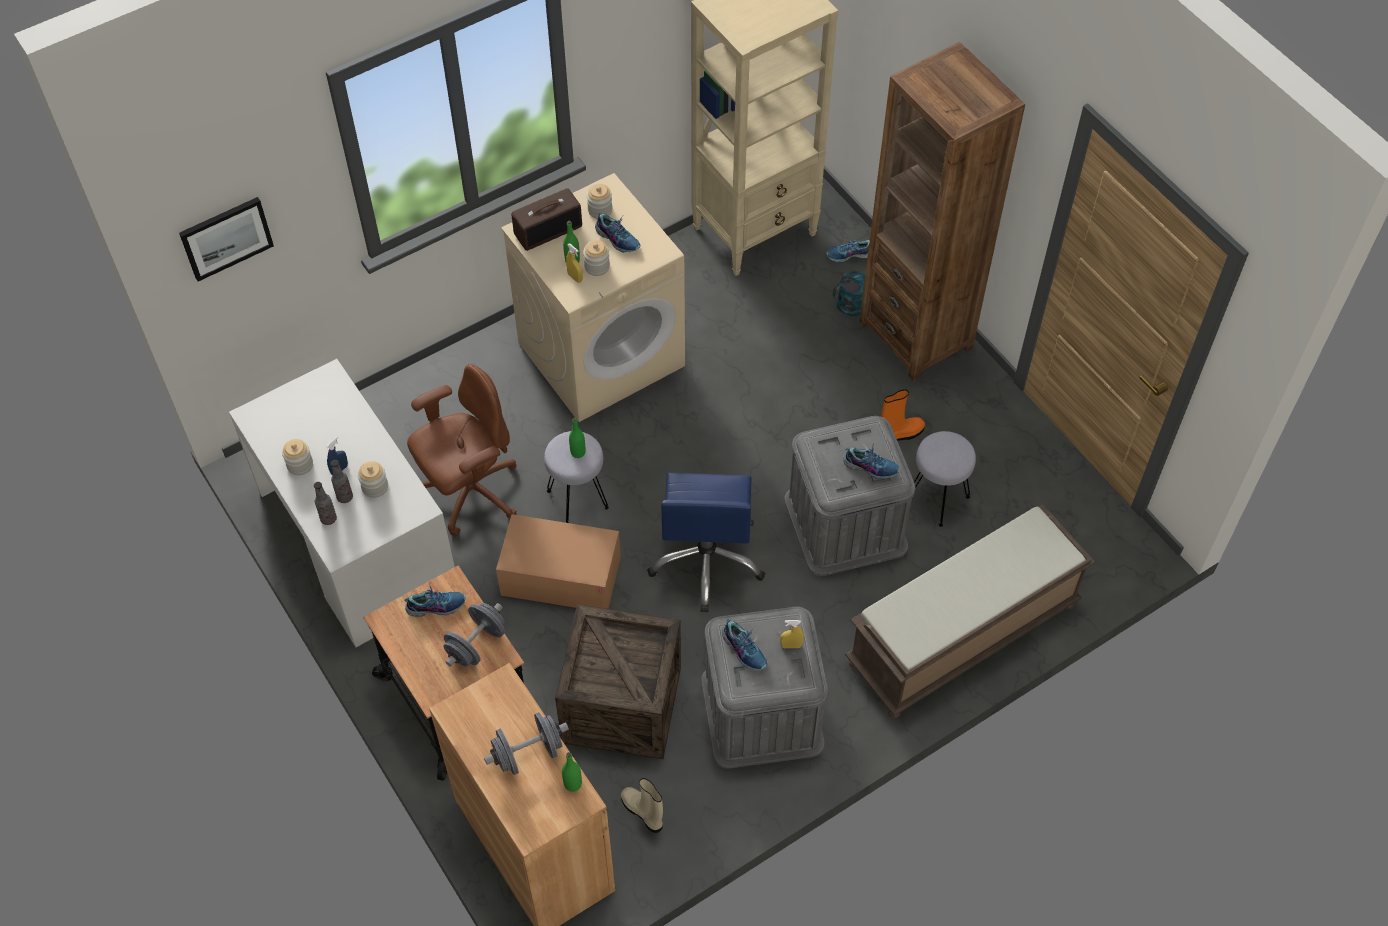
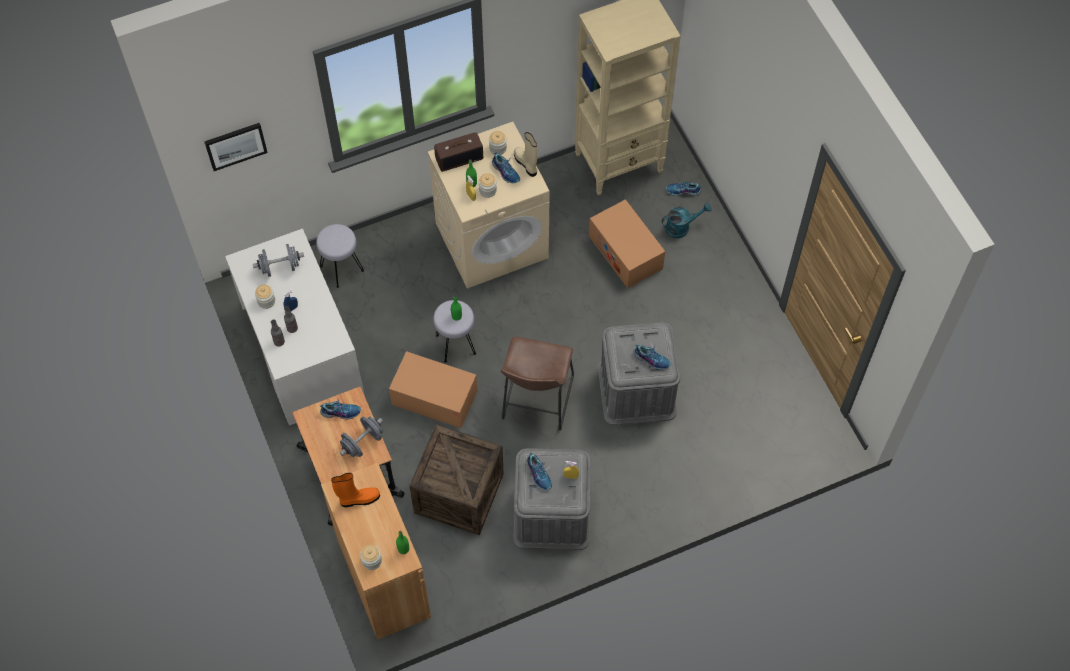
camera: 10 degrees right, 5 degrees up
jar [358,461,388,498] -> jar moved to [360,545,382,570]
brown office chair [407,364,517,536] -> none
grey dumbbell [484,712,569,775] -> grey dumbbell moved to [253,244,304,277]
beige boot [621,778,663,833] -> beige boot moved to [514,132,537,177]
blue office chair [647,473,765,612] -> brown stool [501,337,574,431]
brown bench [845,504,1095,719] -> none
brown bookcase [859,42,1025,381] -> none
orange boot [881,389,925,441] -> orange boot moved to [331,473,380,507]
grey stool [914,431,976,527] -> grey stool moved to [316,224,364,288]
none -> cardboard box [589,199,665,288]

